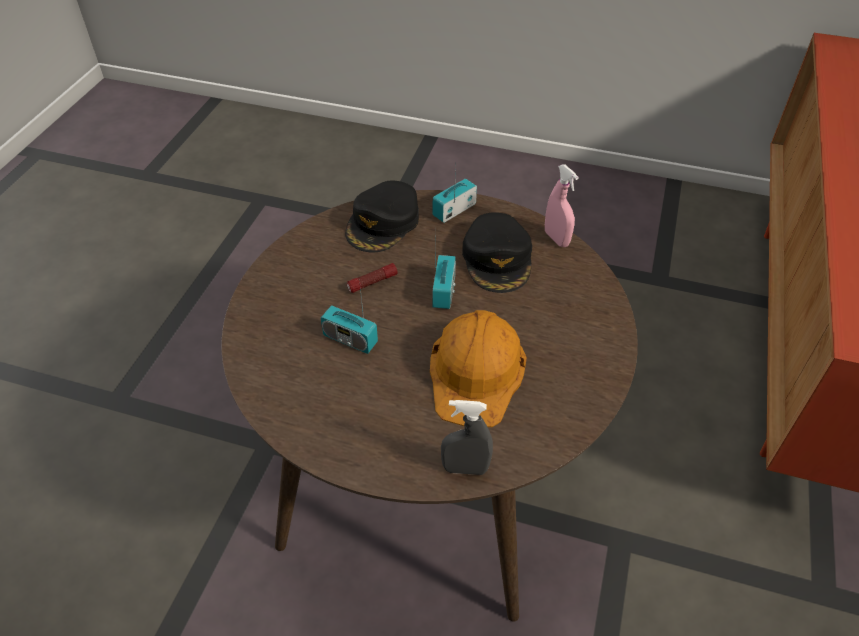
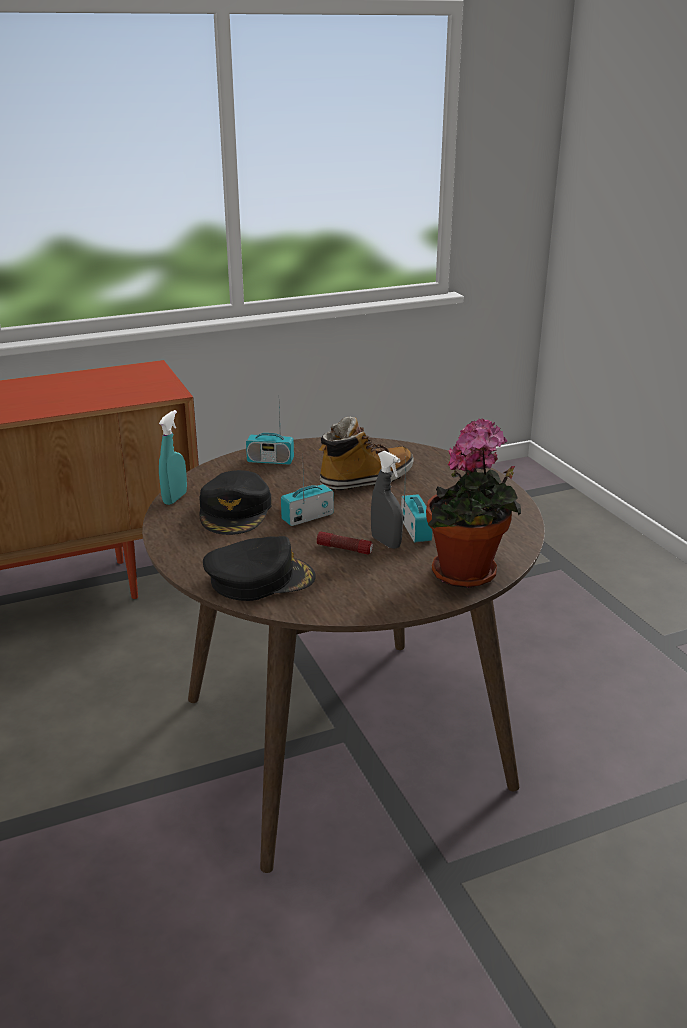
camera: 130 degrees left, 20 degrees down
orange hard hat [430,310,527,427] -> boot [319,417,414,490]
radio [433,165,477,223] -> radio moved to [246,409,294,465]
grey spray bottle [441,400,493,475] -> grey spray bottle moved to [371,451,403,549]
black cap [462,212,532,293] -> black cap turned 135 degrees clockwise [199,470,272,535]
pink spray bottle [545,164,579,247] -> turquoise spray bottle [159,410,187,505]
none -> potted plant [426,418,521,588]

